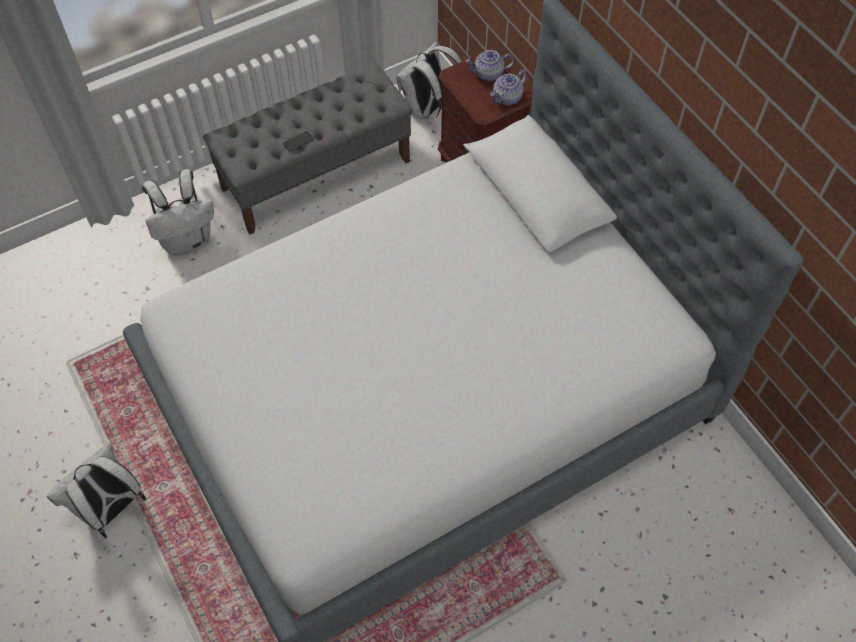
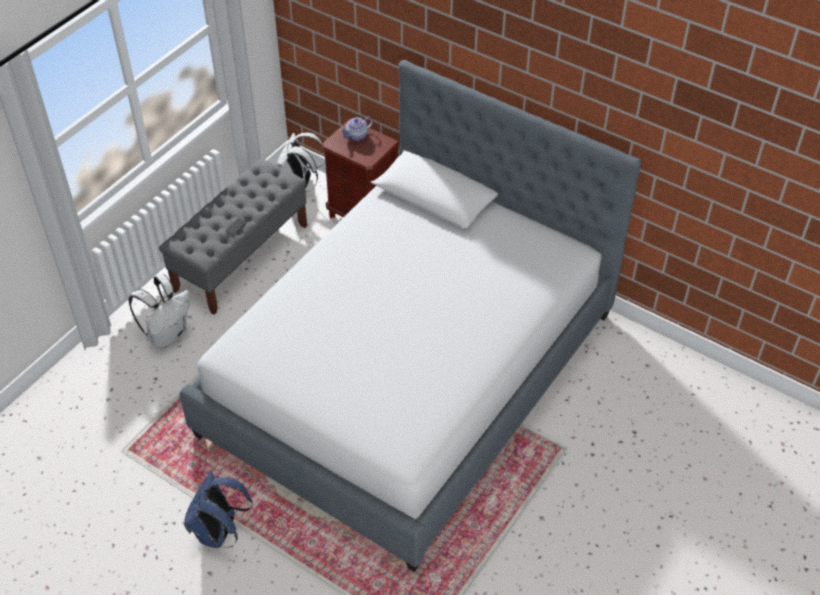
camera: 25 degrees left, 10 degrees down
white backpack [47,442,146,539] -> blue backpack [184,471,253,548]
teapot [490,70,527,105] -> none

